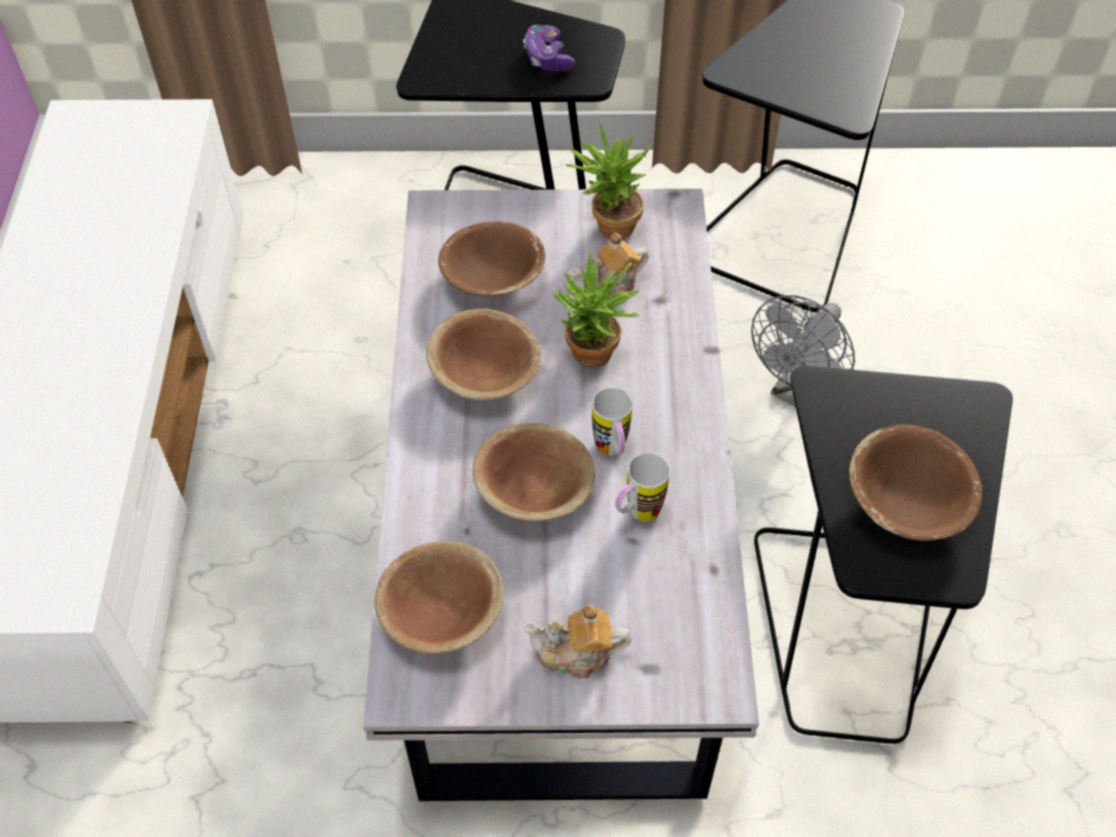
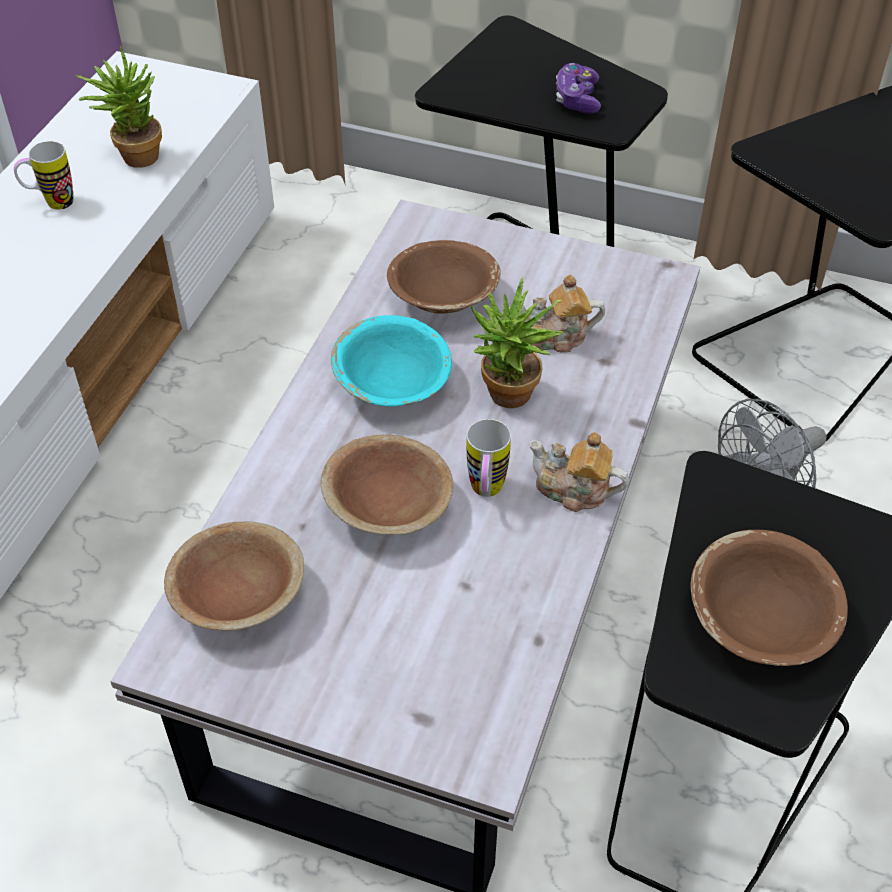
camera: 20 degrees right, 5 degrees down
brown bowl [426,308,540,400] -> turquoise bowl [331,315,452,407]
teapot [523,605,631,679] -> teapot moved to [529,432,629,512]
potted plant [566,124,652,239] -> potted plant moved to [76,46,162,168]
mug [615,453,670,522] -> mug moved to [14,141,73,210]

